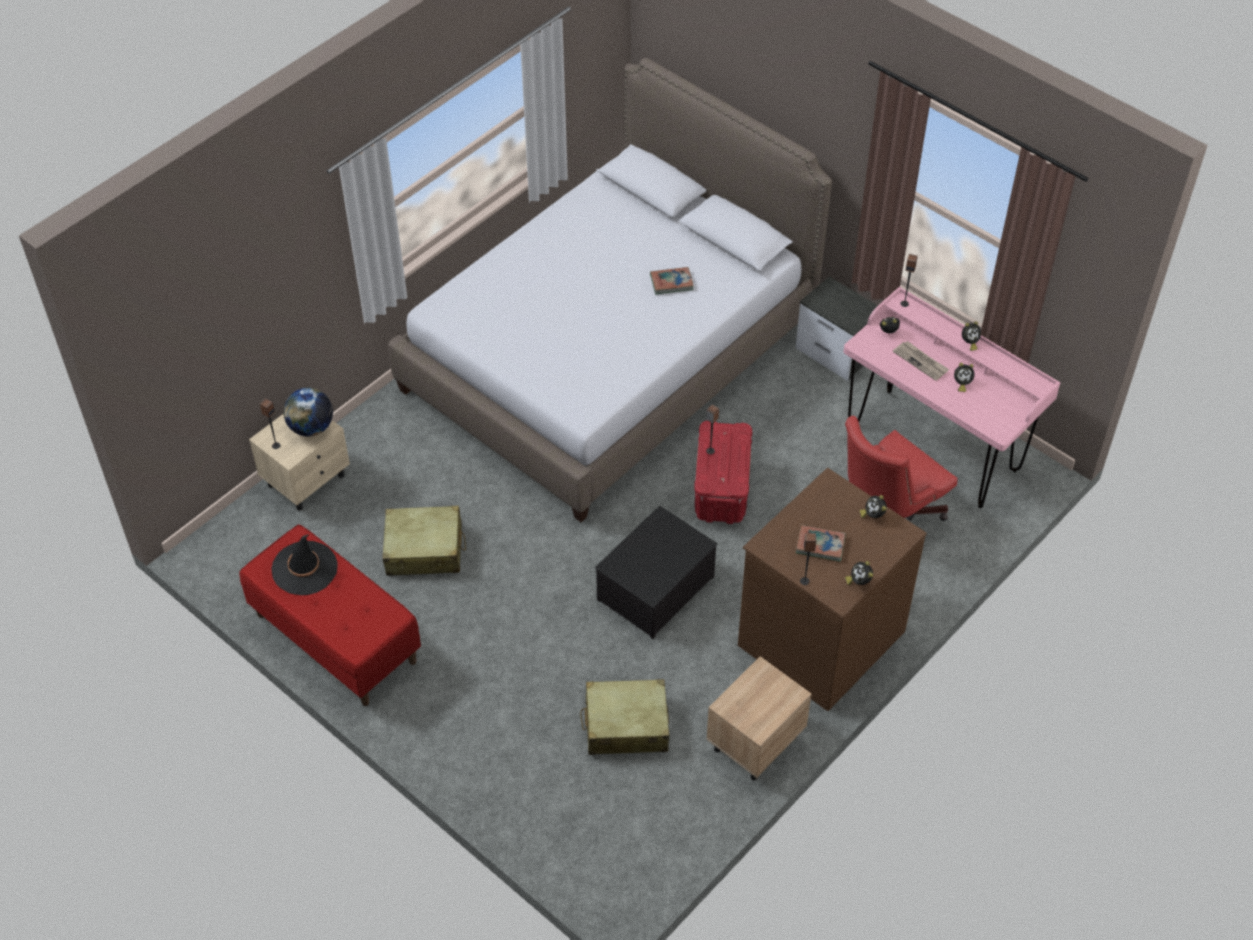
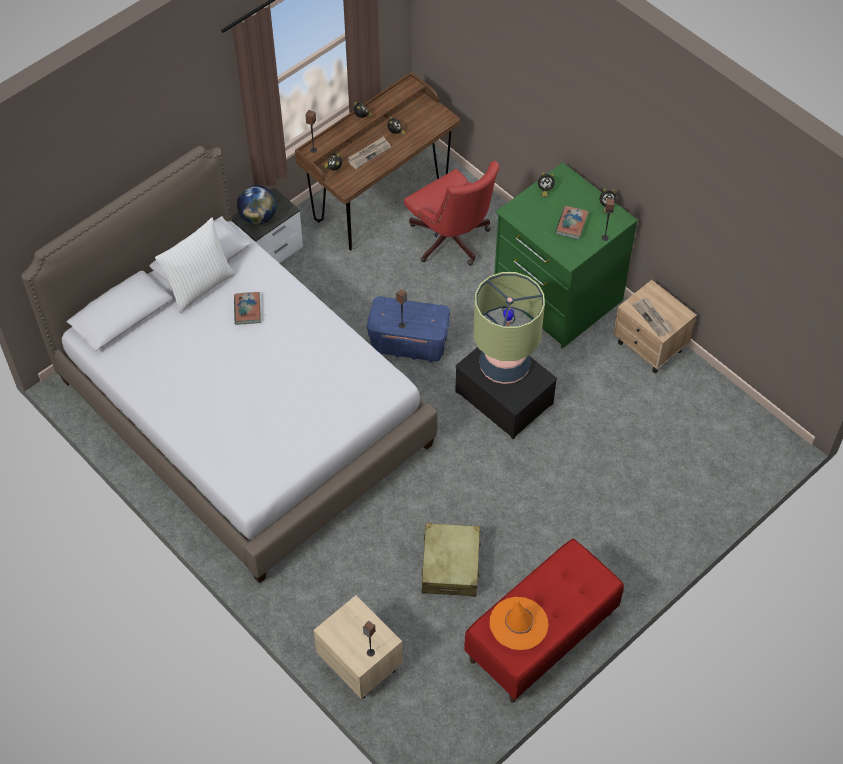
camera: 85 degrees left, 5 degrees up
black hat [271,534,338,595] -> orange hat [490,597,548,650]
globe [283,388,333,437] -> globe moved to [237,185,276,225]
beige suitcase [580,679,669,755] -> none
red storage box [694,421,752,524] -> blue storage box [367,296,450,362]
brown dresser [738,468,927,711] -> green dresser [494,162,638,349]
pink desk [843,286,1060,508] -> brown desk [295,72,460,250]
none -> white pillow [155,218,236,313]
none -> table lamp [473,272,545,384]
none -> newspaper [632,298,673,337]

